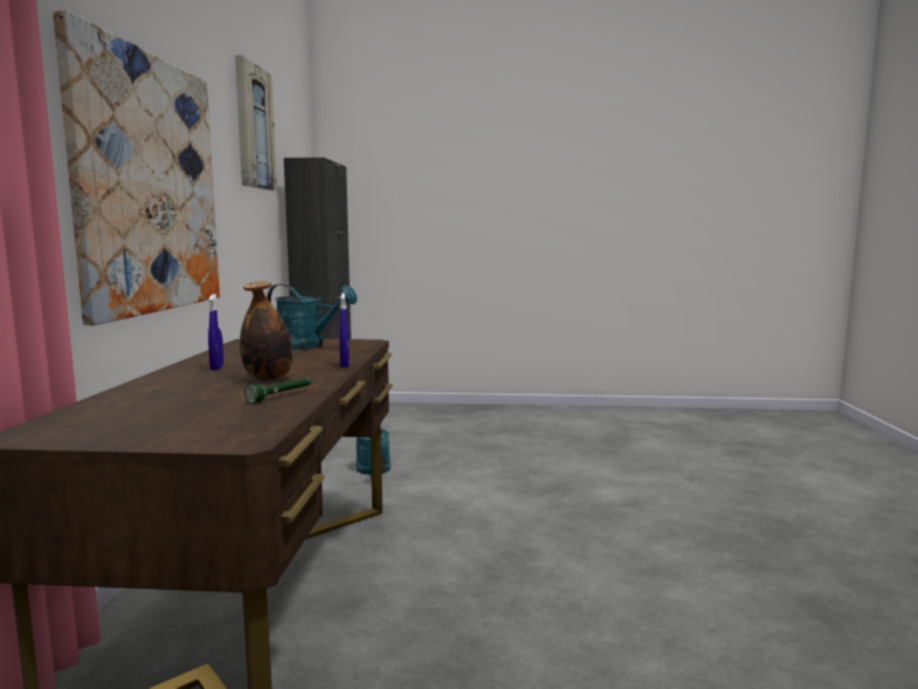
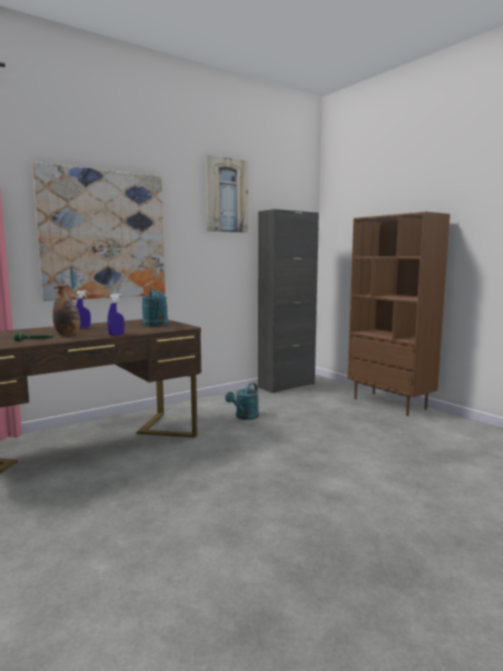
camera: 50 degrees right, 0 degrees up
none -> brown bookcase [348,212,450,416]

